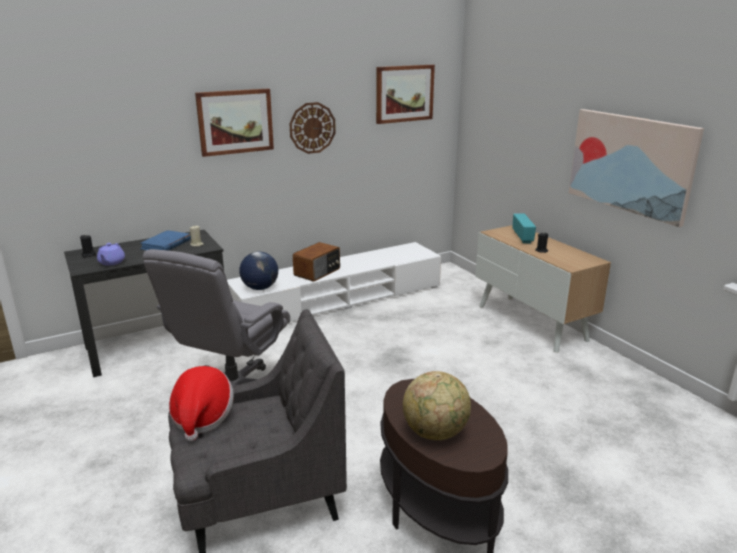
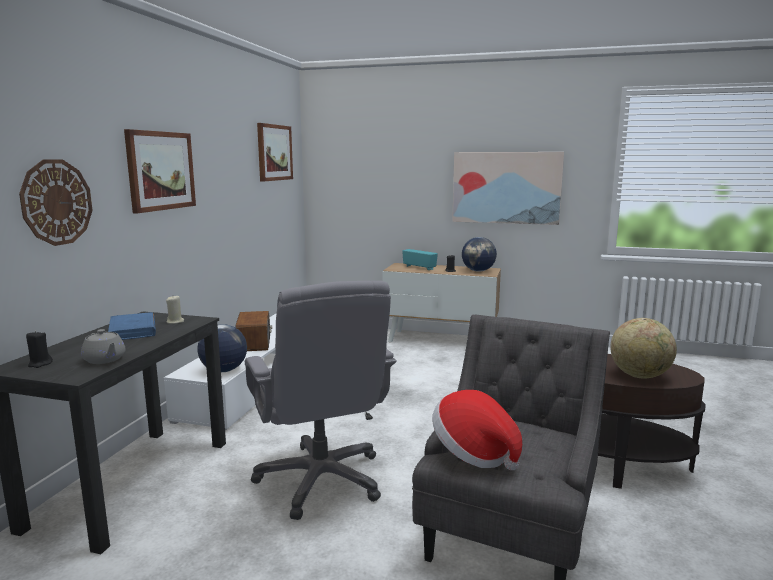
camera: 45 degrees left, 10 degrees down
purple teapot [97,243,125,266] -> grey teapot [81,329,126,364]
wall clock [289,102,336,154] -> wall clock moved to [19,160,92,246]
none -> globe [462,237,497,272]

